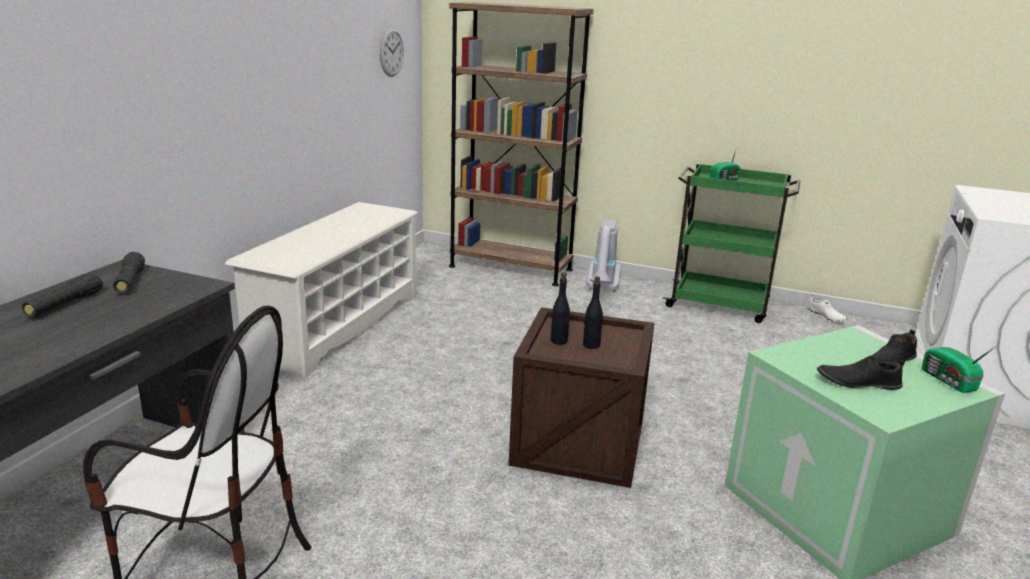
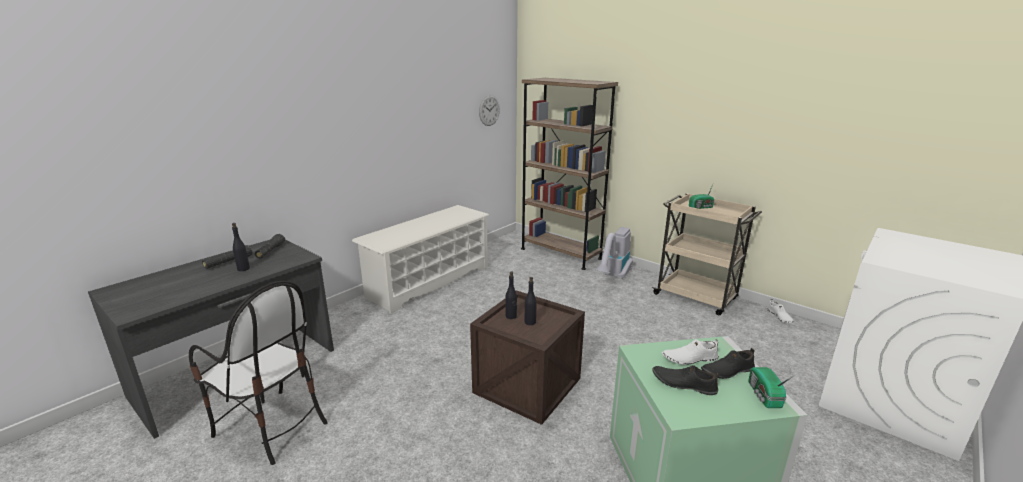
camera: 20 degrees right, 0 degrees up
green cart [663,163,800,323] -> beige cart [652,193,762,315]
none -> black bottle [232,223,250,271]
none -> white shoe [662,339,719,365]

